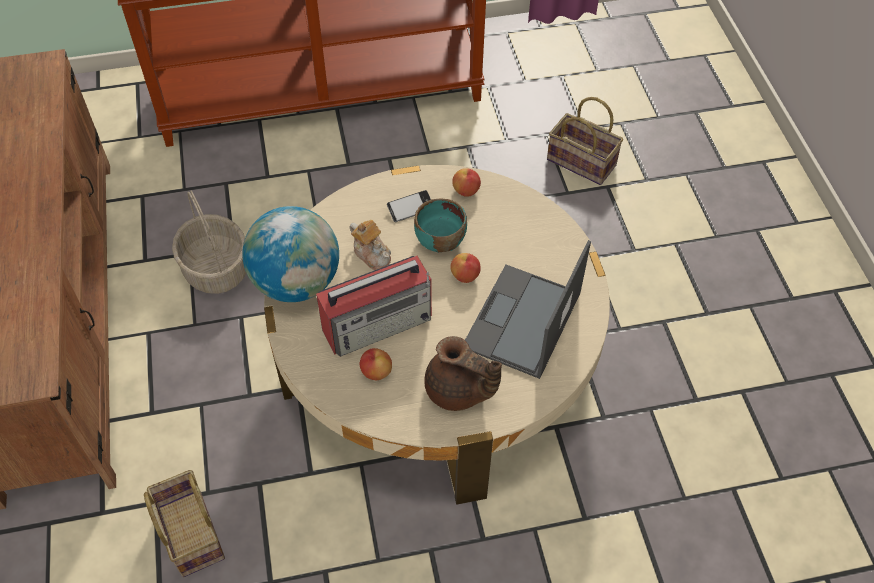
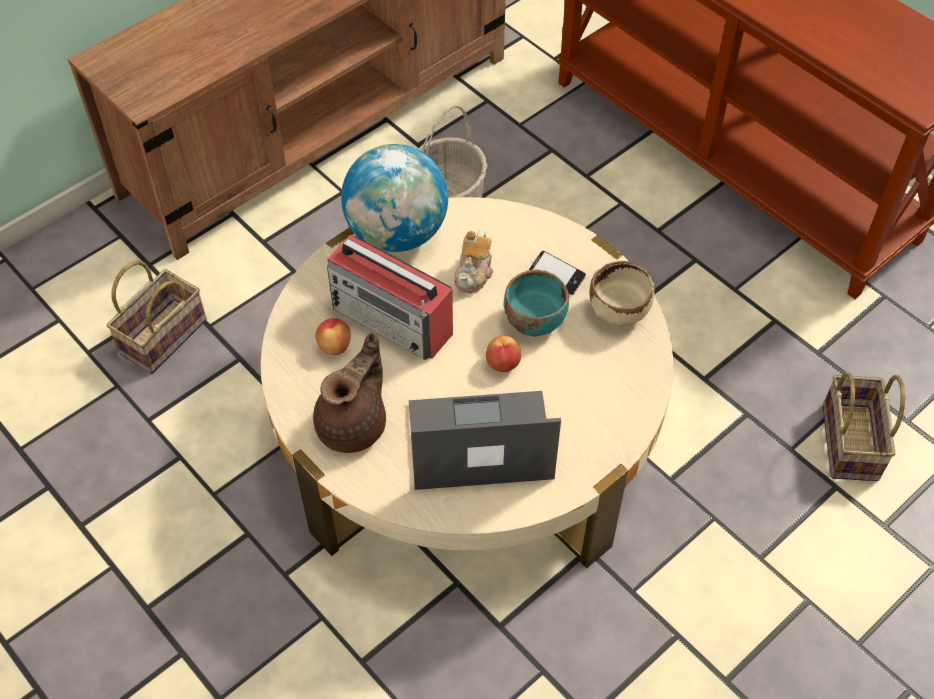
camera: 60 degrees right, 0 degrees up
brown teapot [424,336,502,411] -> brown teapot turned 150 degrees counterclockwise [313,332,386,453]
apple [452,168,481,196] -> beige bowl [590,261,655,327]

